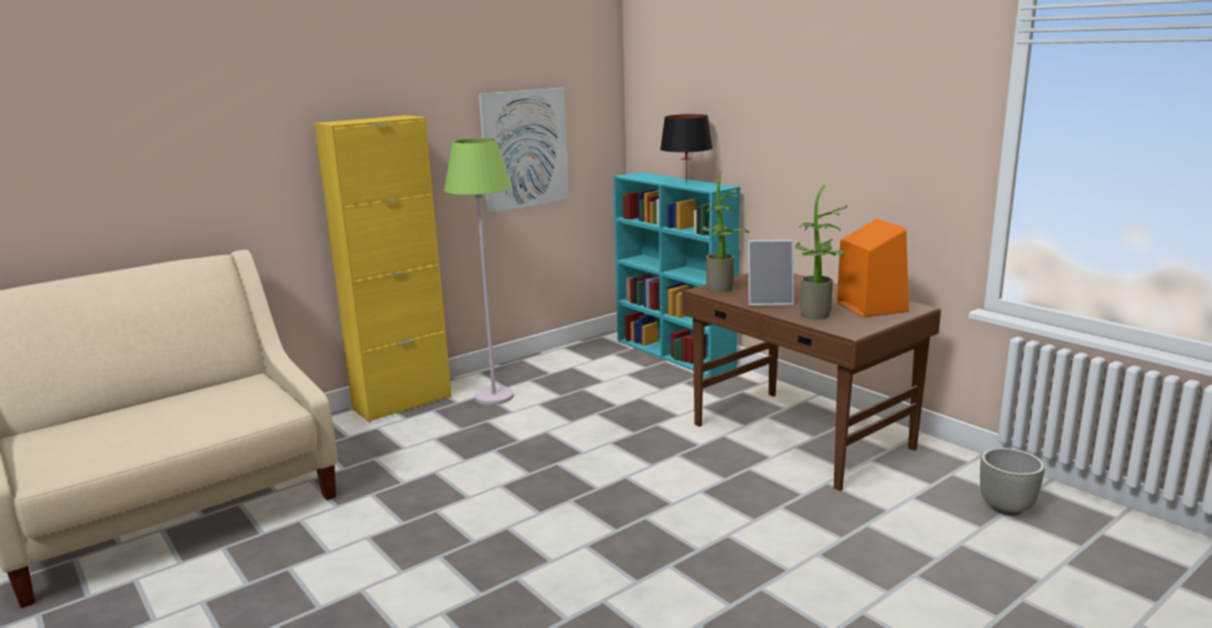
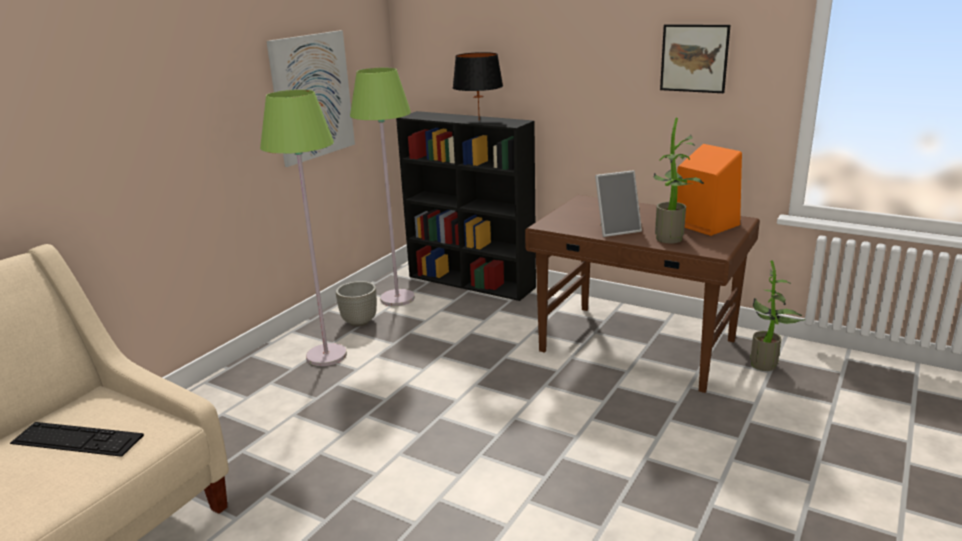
camera: 20 degrees left, 5 degrees up
yellow cabinet [314,115,452,423] -> none
turquoise bookcase [613,172,740,377] -> black bookcase [396,111,536,301]
potted plant [702,171,749,293] -> potted plant moved to [750,261,805,371]
grey planter [980,448,1045,516] -> grey planter moved to [336,281,377,327]
none -> keyboard [10,422,144,457]
none -> green floor lamp [350,68,415,306]
none -> picture [660,24,731,93]

